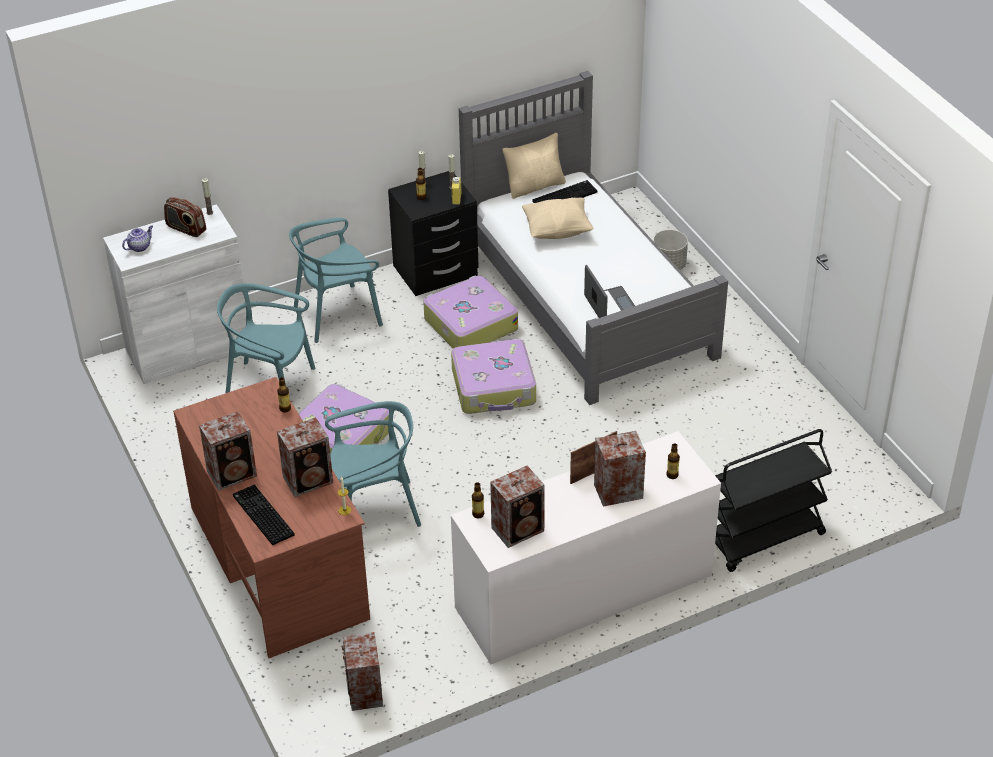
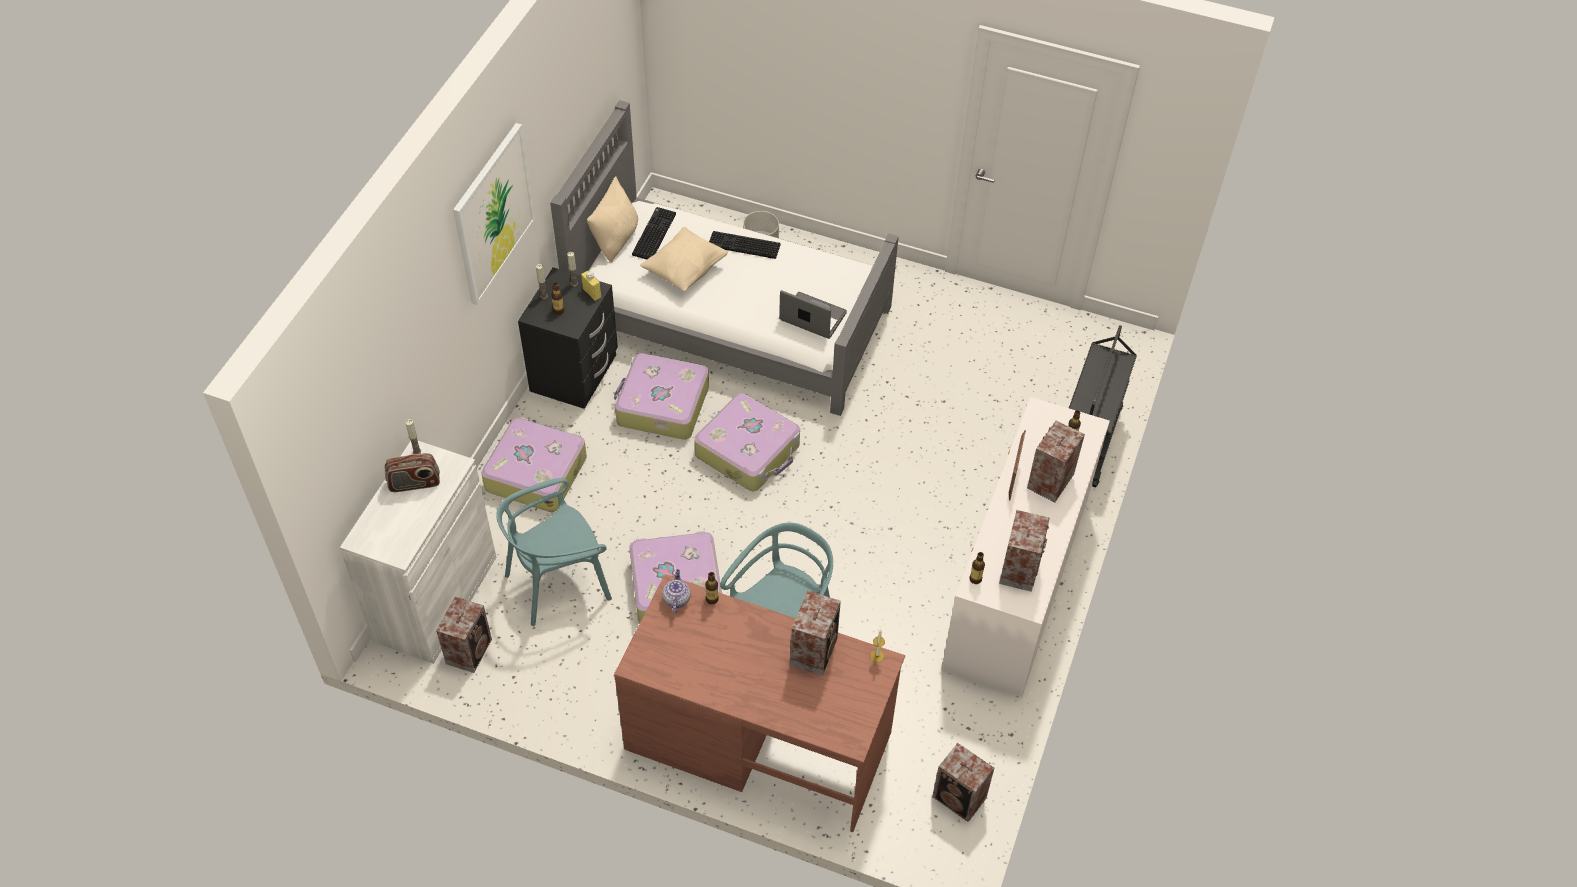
camera: 45 degrees left, 10 degrees up
teapot [122,225,153,252] -> teapot moved to [662,569,691,614]
speaker [199,411,257,491] -> speaker moved to [436,597,492,673]
keyboard [233,485,294,545] -> keyboard moved to [709,231,780,259]
turquoise chair [289,218,383,343] -> suitcase [481,417,587,512]
none -> picture [453,123,535,305]

